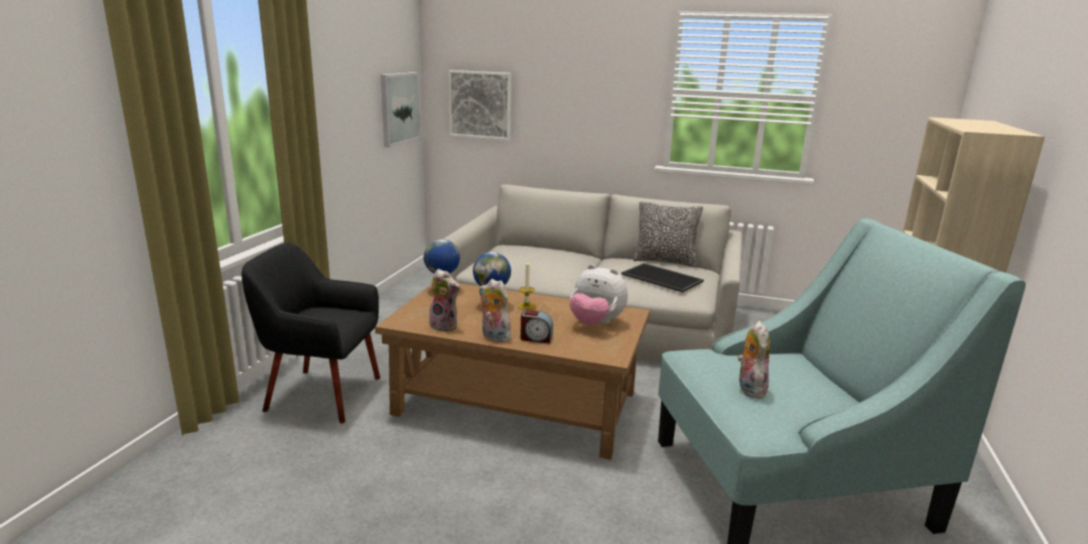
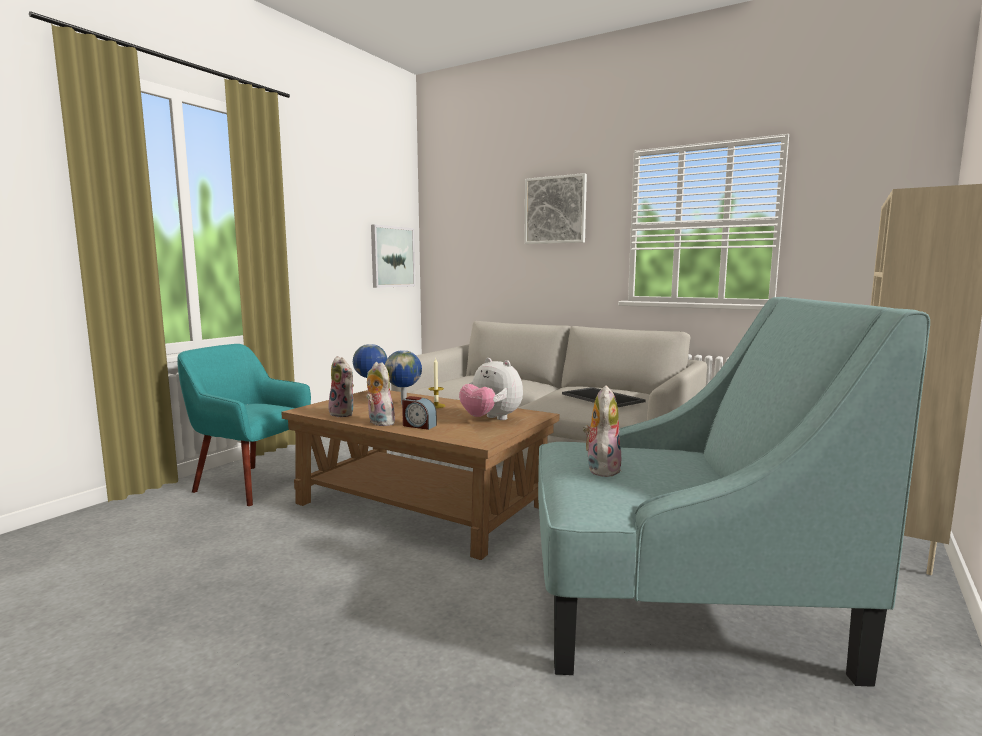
camera: 15 degrees right, 10 degrees down
black armchair [242,243,380,423] -> turquoise armchair [177,344,311,506]
picture [448,70,511,141] -> picture moved to [524,173,587,244]
pillow [633,201,703,268] -> none

